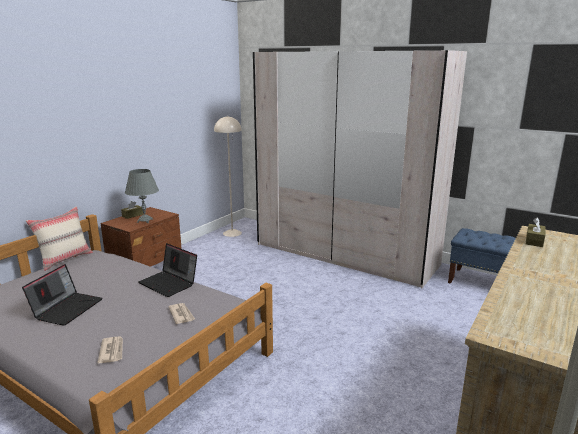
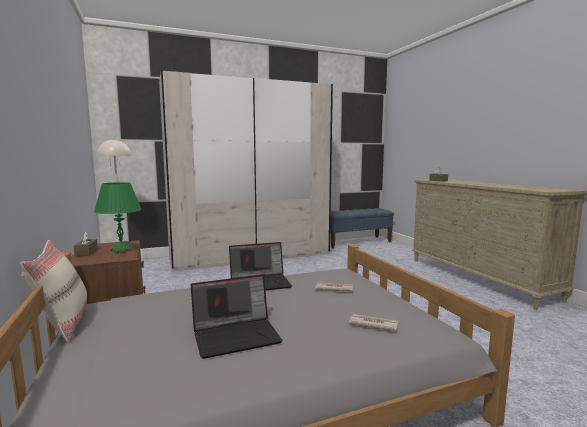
camera: 55 degrees left, 10 degrees down
laptop [22,264,103,326] -> laptop turned 105 degrees clockwise [191,275,282,359]
grey table lamp [125,169,159,223] -> green table lamp [94,182,142,254]

